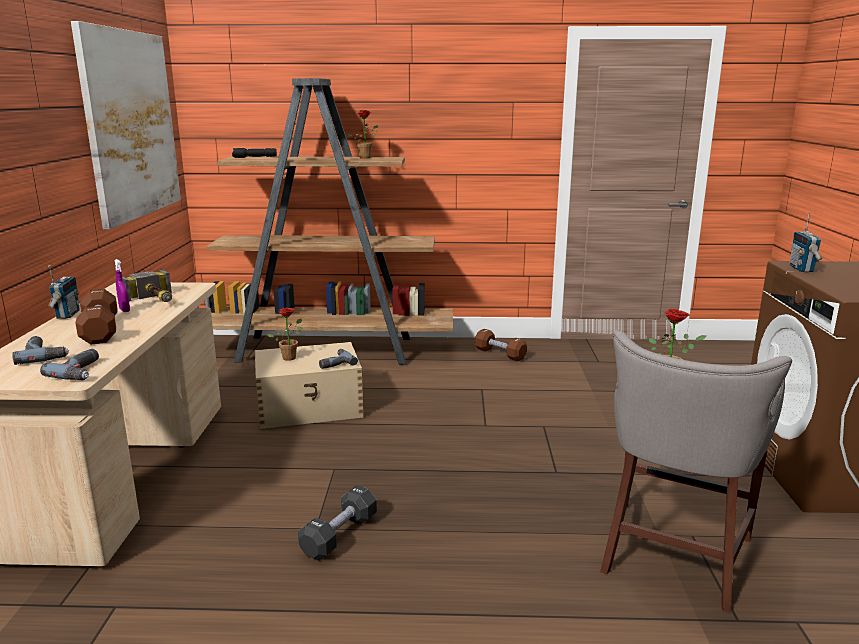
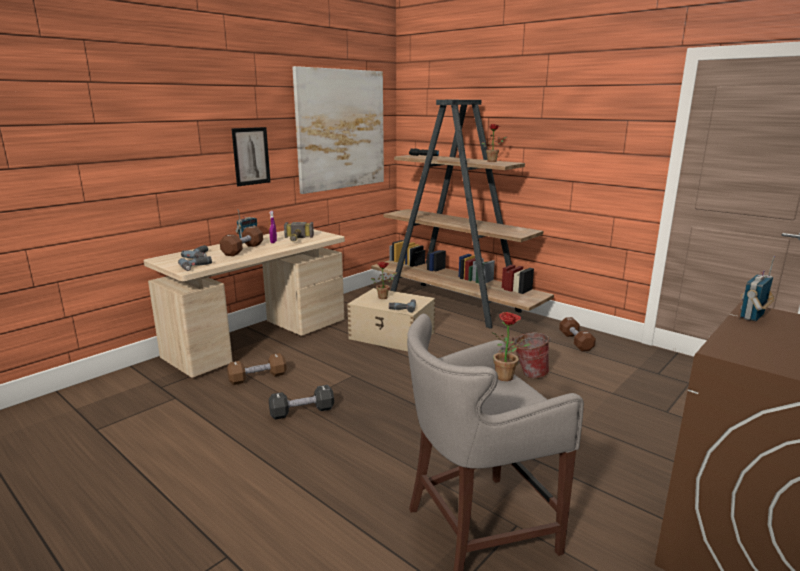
camera: 40 degrees right, 0 degrees up
none -> brown dumbbell [227,353,287,385]
none -> picture [232,127,270,186]
none -> bucket [512,332,551,379]

